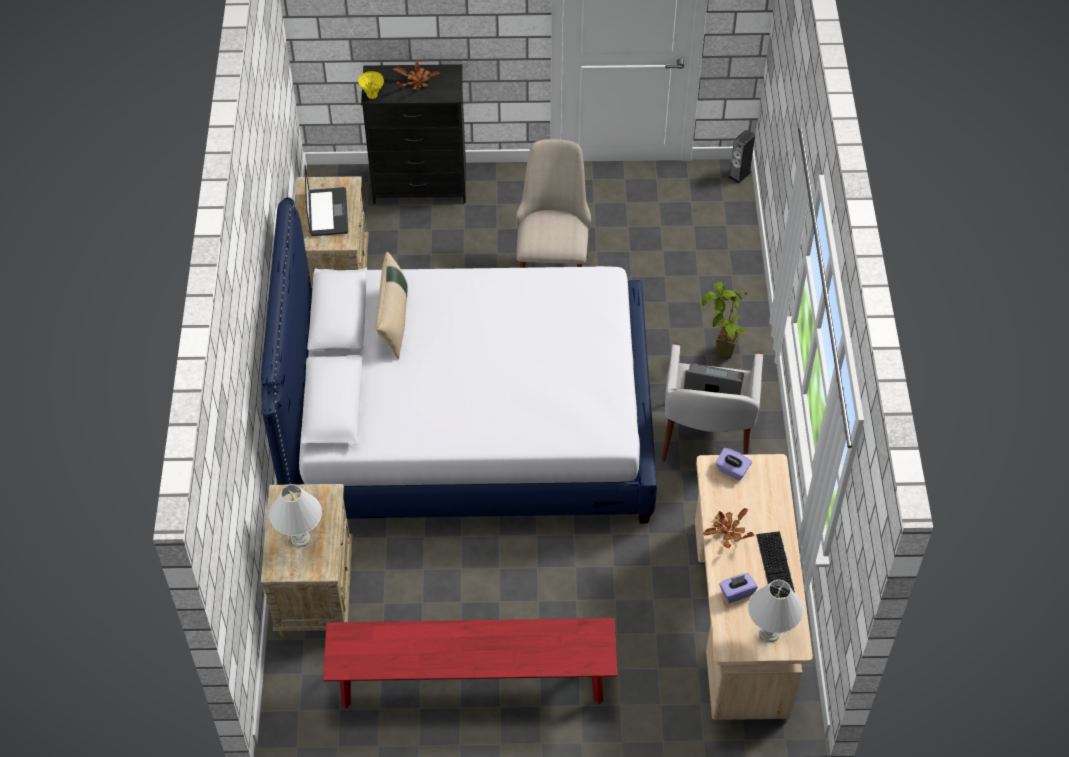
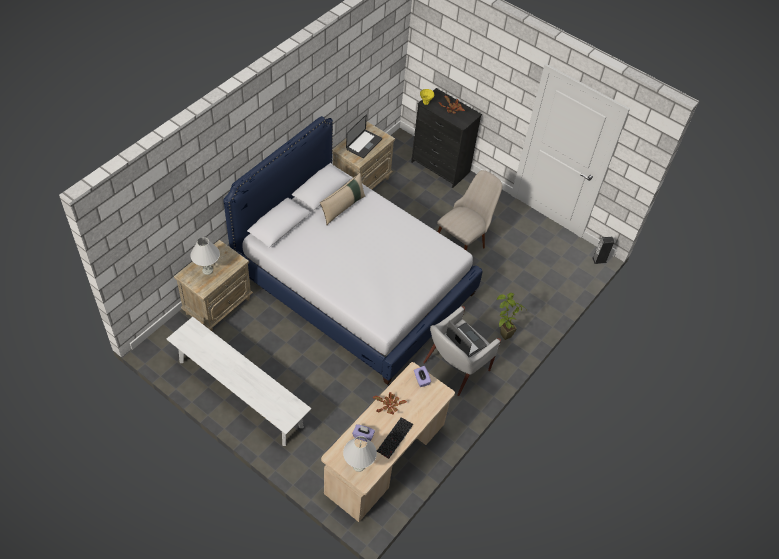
camera: 35 degrees right, 0 degrees up
red bench [323,618,618,708] -> white bench [167,317,312,446]

